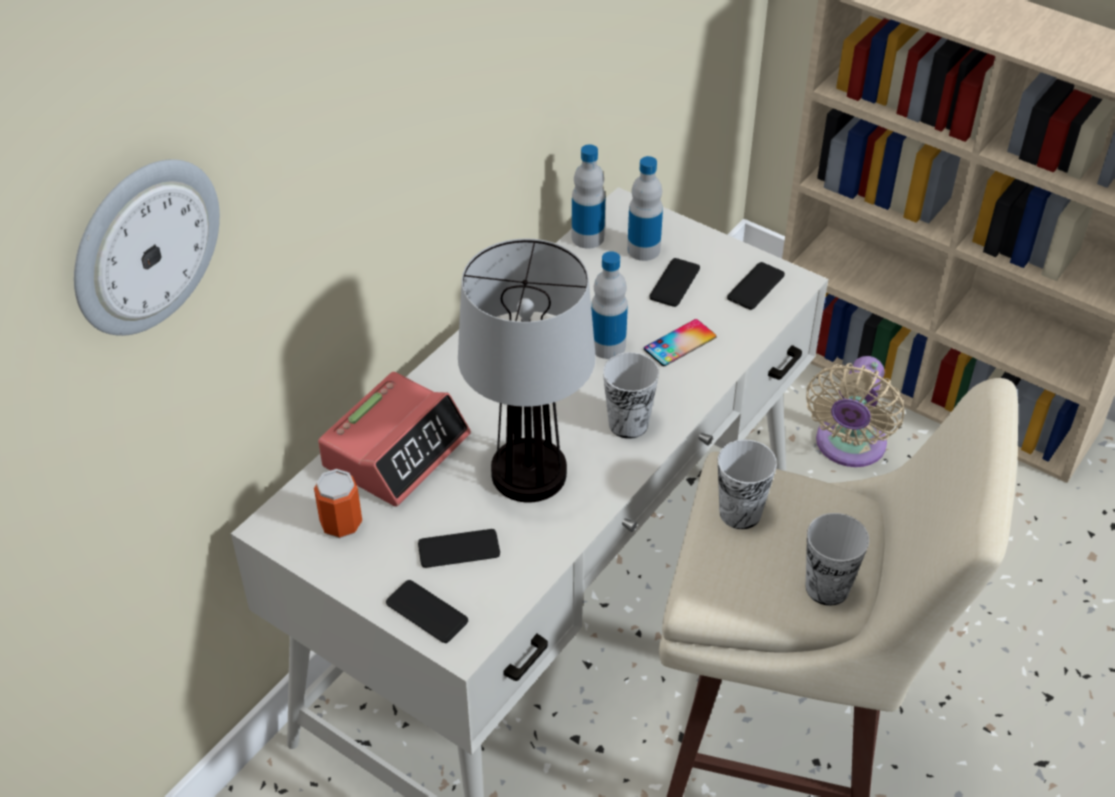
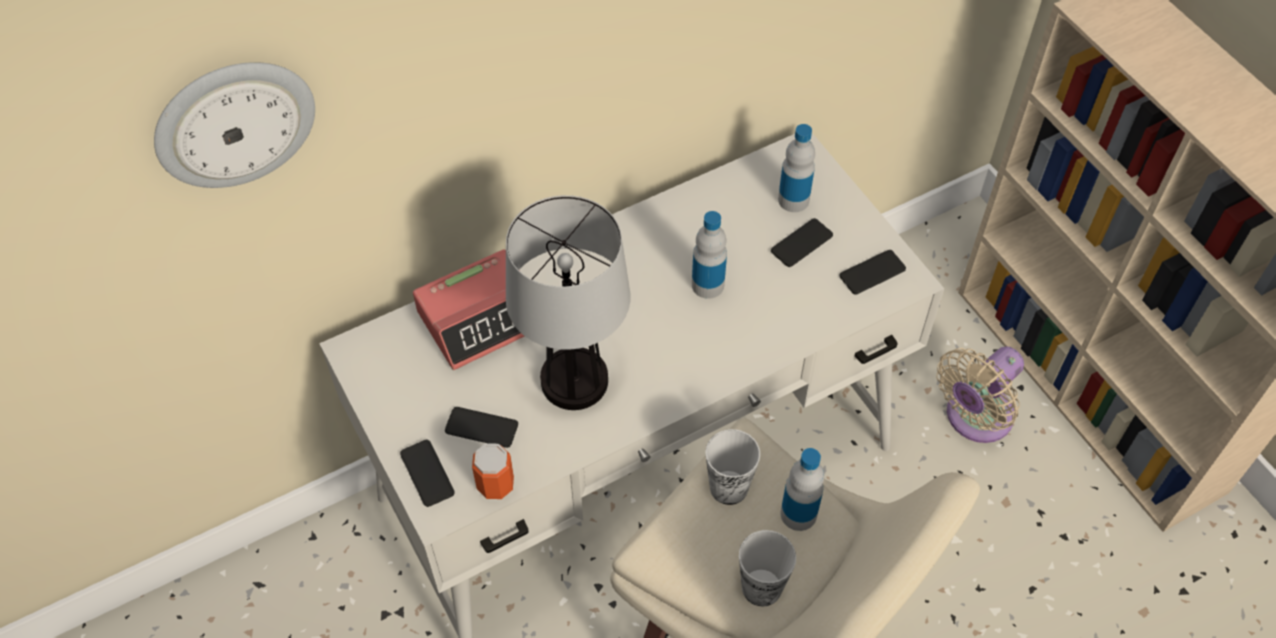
camera: 25 degrees right, 10 degrees up
can [314,469,362,538] -> can moved to [472,443,514,499]
bottle [572,144,606,249] -> bottle moved to [780,448,824,531]
cup [603,352,659,439] -> none
phone [644,319,716,366] -> none

